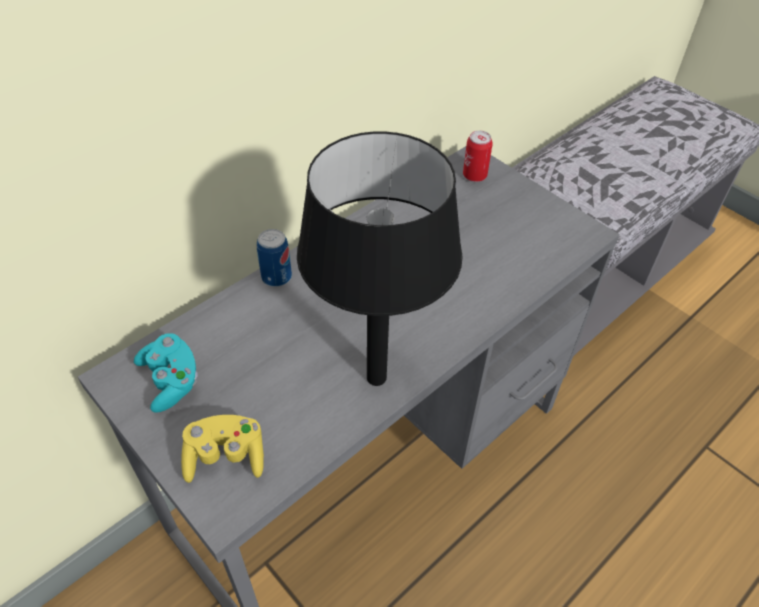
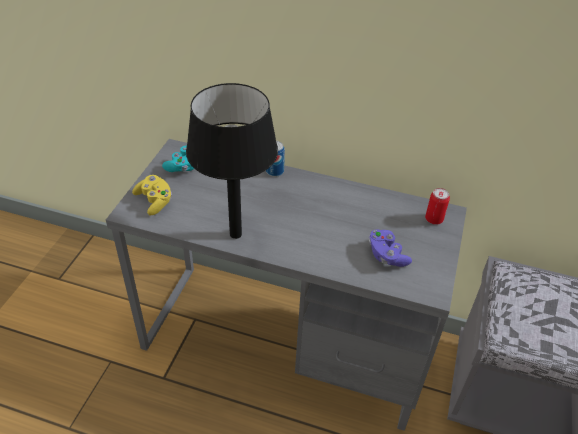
camera: 60 degrees right, 5 degrees down
none -> purple game controller [369,229,412,267]

